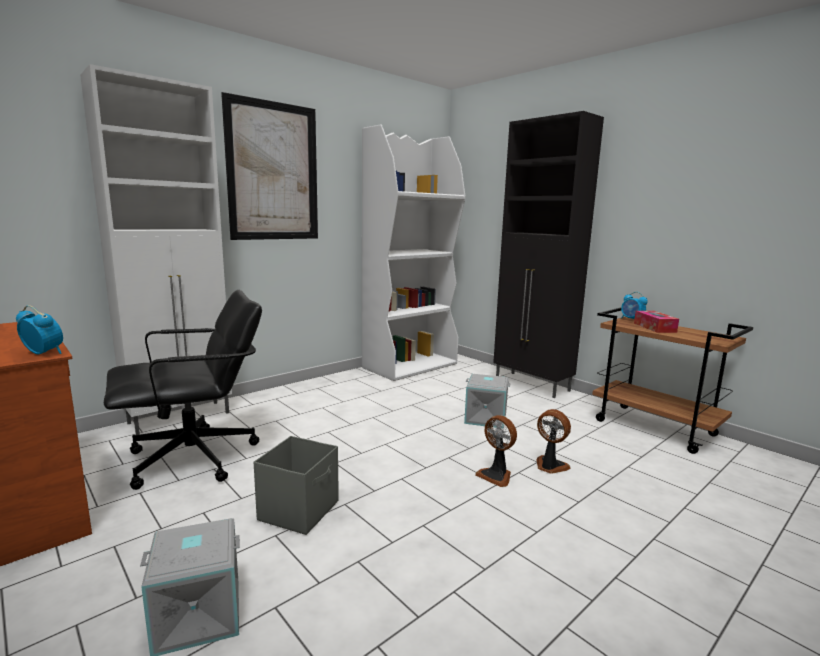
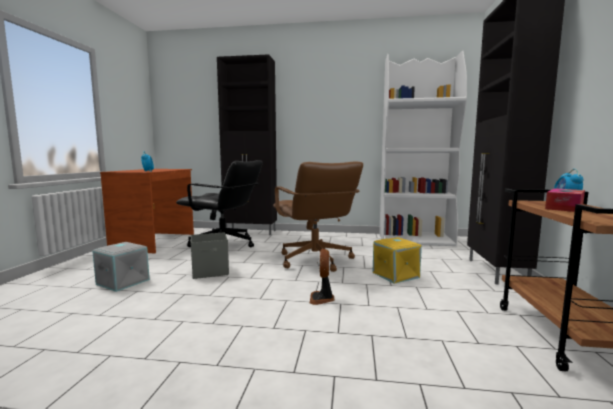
camera: 50 degrees right, 5 degrees down
white cabinet [80,64,232,435] -> black cabinet [217,54,277,235]
picture [221,92,318,240] -> none
grey storage box [464,374,511,429] -> yellow storage box [372,237,422,284]
fan [537,409,571,474] -> none
none -> brown office chair [273,161,363,272]

